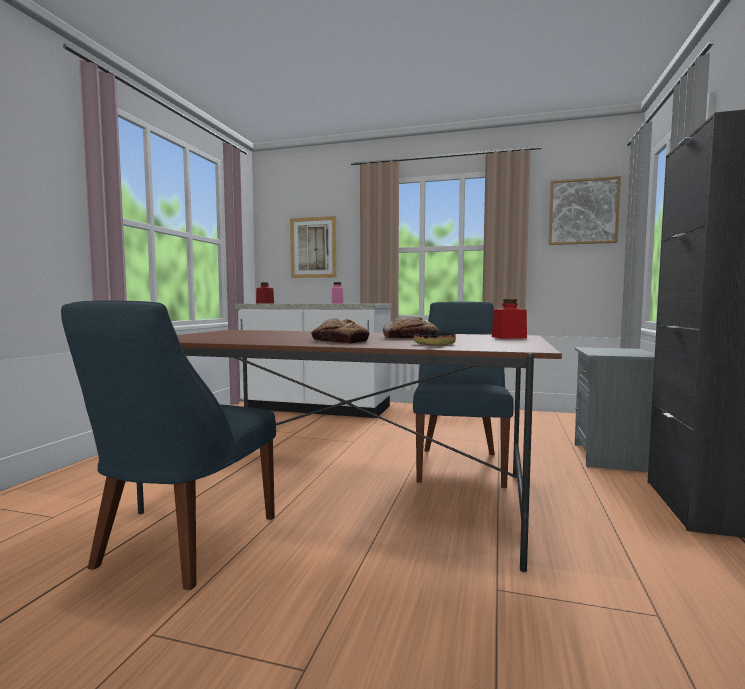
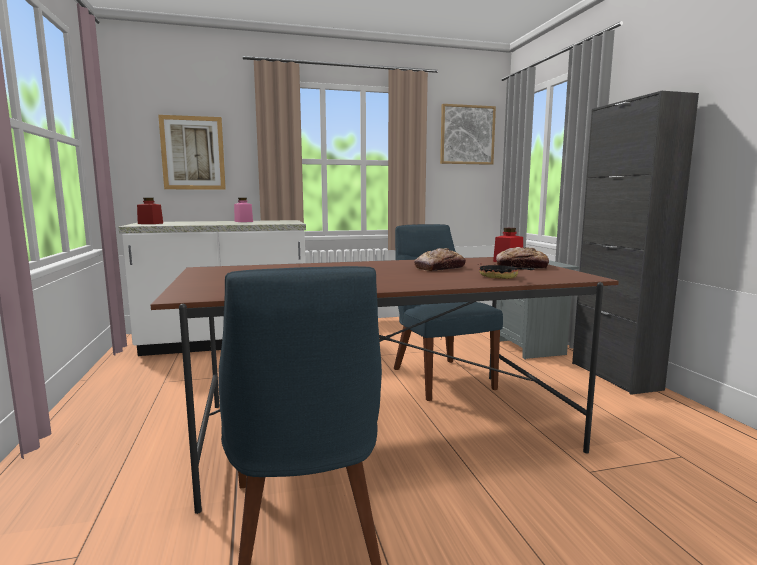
camera: 30 degrees left, 5 degrees up
bread [311,318,370,343] -> bread moved to [496,247,549,269]

